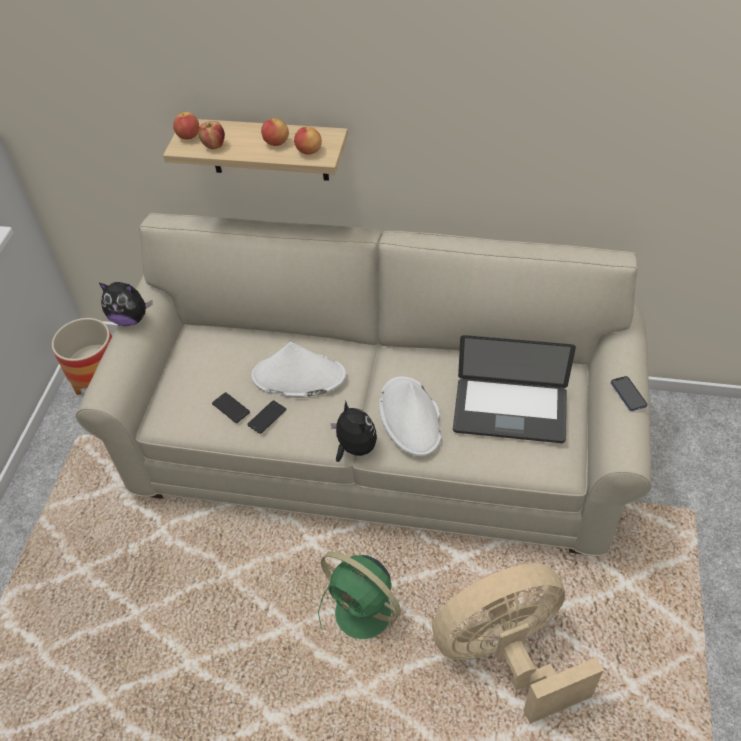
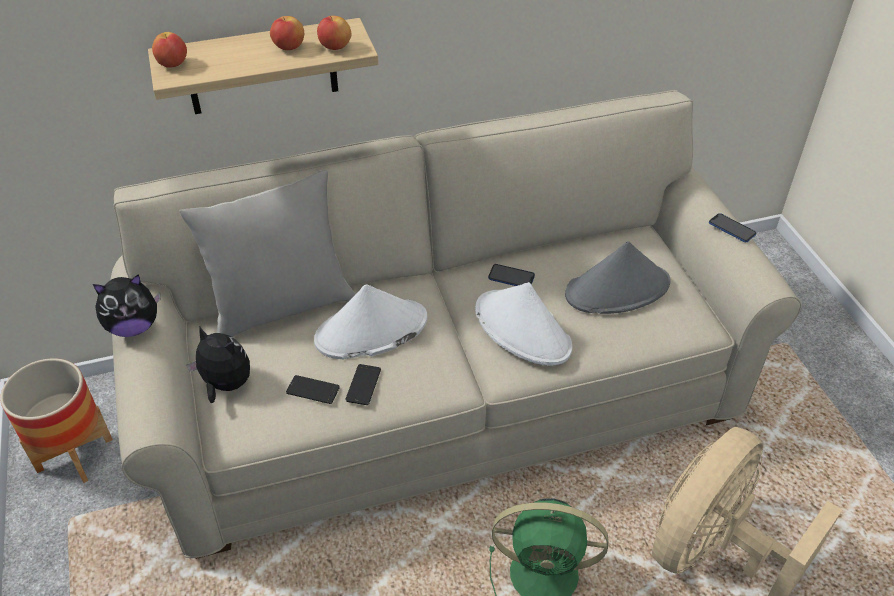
camera: 30 degrees left, 5 degrees down
apple [199,121,225,150] -> none
plush toy [330,401,377,462] -> plush toy moved to [187,326,250,403]
laptop [453,335,576,443] -> grey hat [565,241,671,314]
none -> grey pillow [179,169,355,337]
none -> phone [488,264,535,286]

